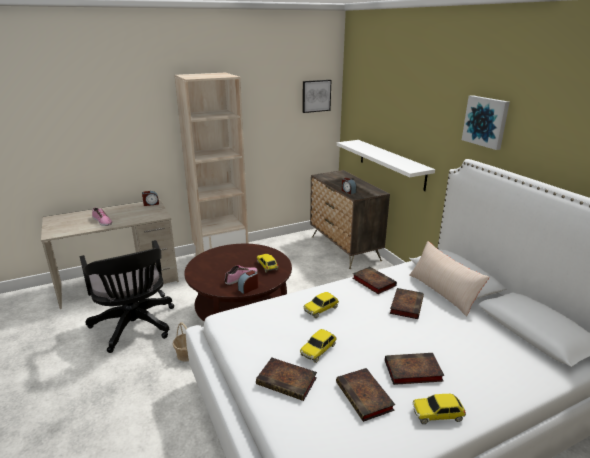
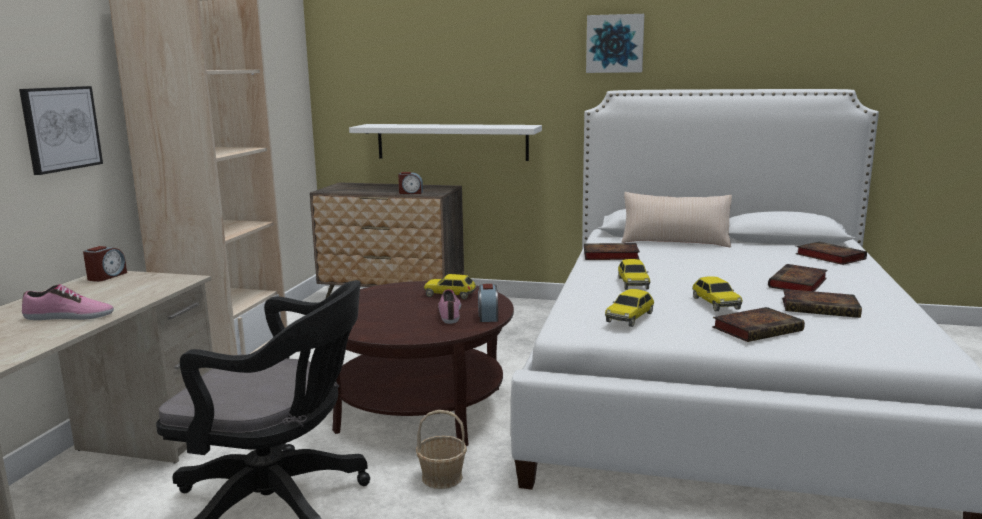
camera: 50 degrees left, 10 degrees down
picture [302,80,331,113] -> picture moved to [19,86,103,175]
book [390,288,424,319] -> book moved to [796,242,867,265]
toy car [413,394,466,424] -> toy car moved to [605,289,654,327]

